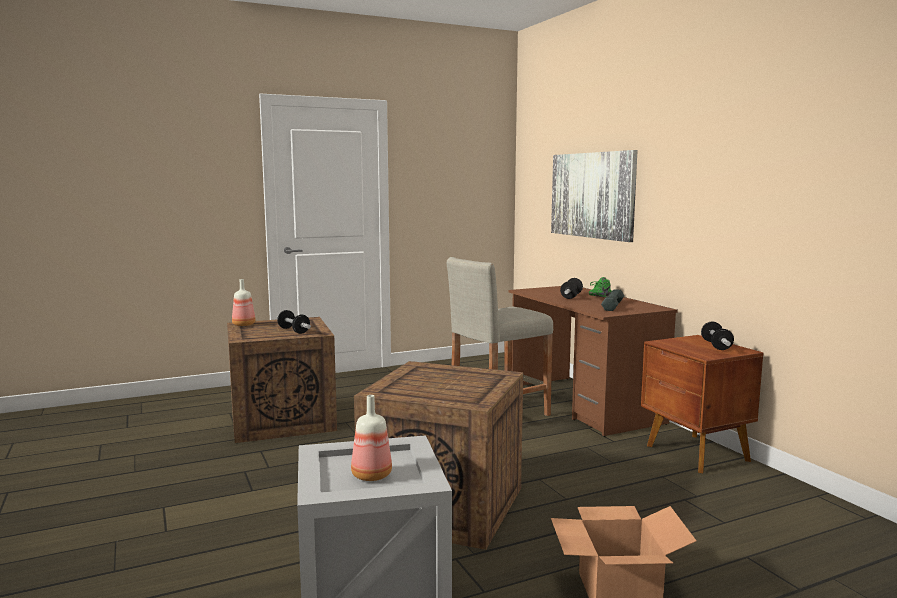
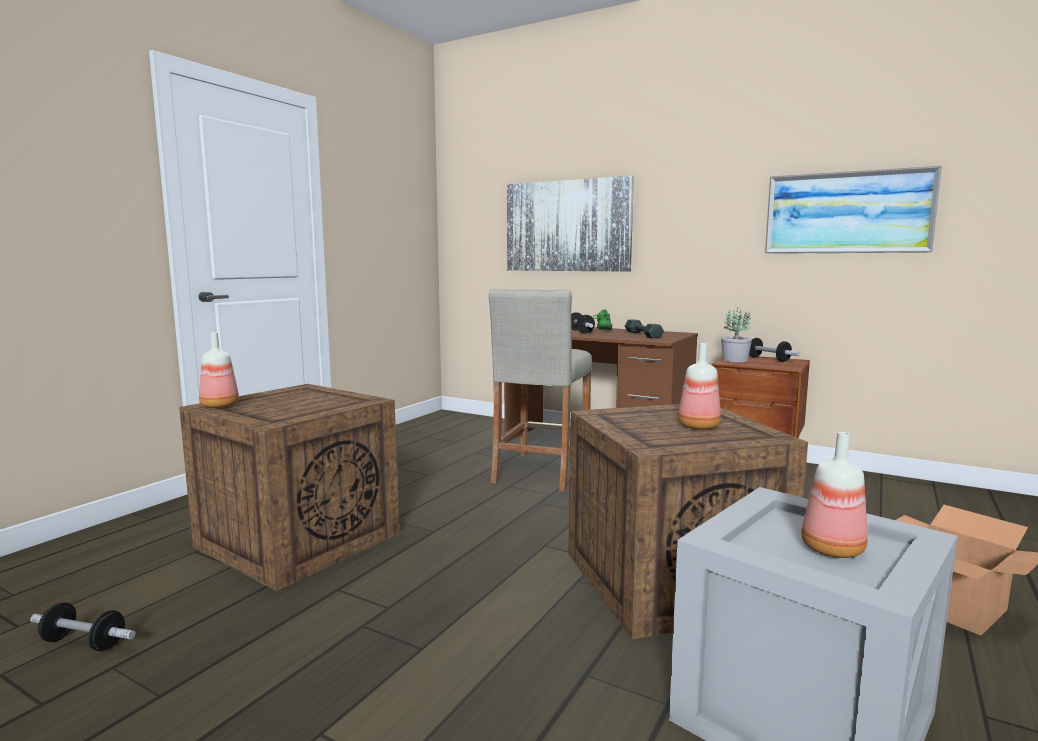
camera: 35 degrees left, 0 degrees up
dumbbell [277,310,311,334] -> dumbbell moved to [30,602,136,651]
none -> bottle [678,343,721,430]
none -> potted plant [721,307,752,362]
none -> picture [765,165,942,254]

